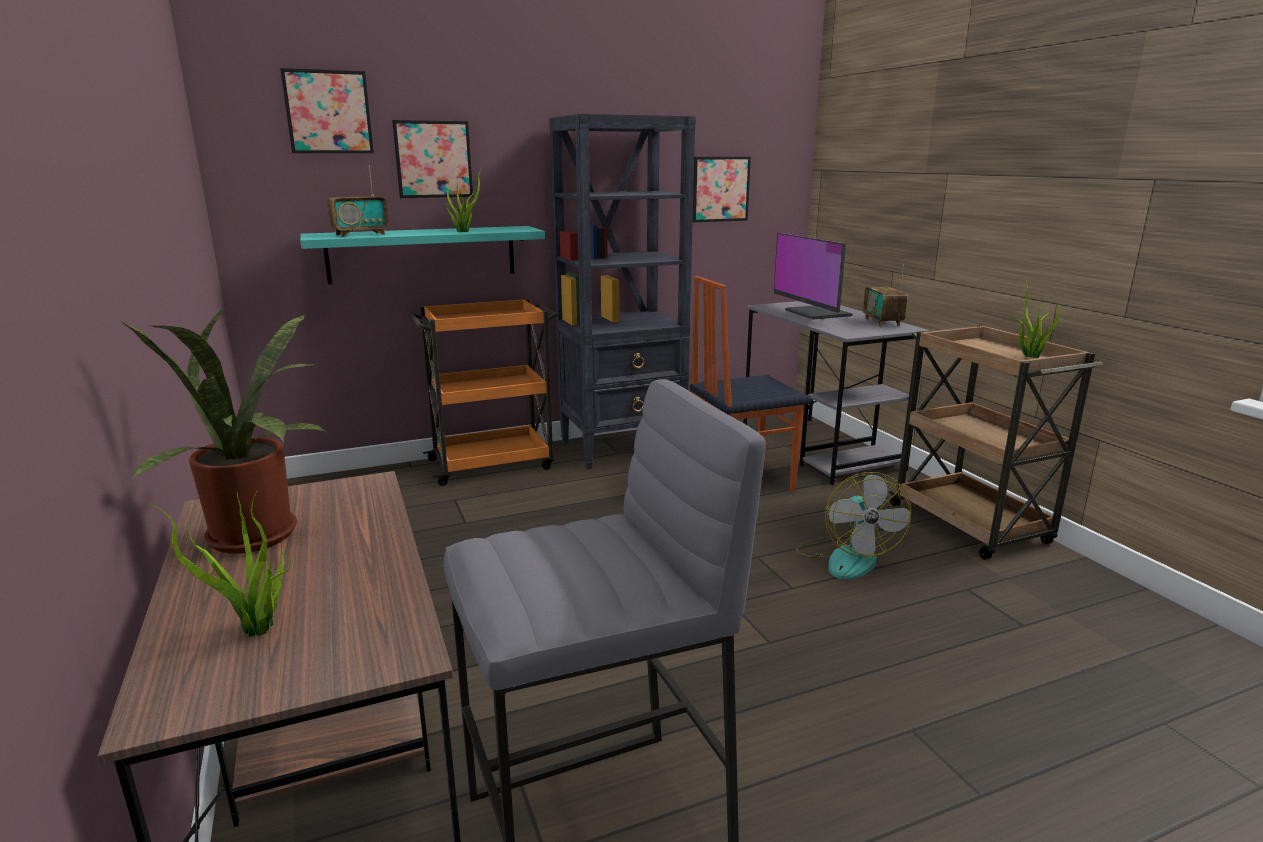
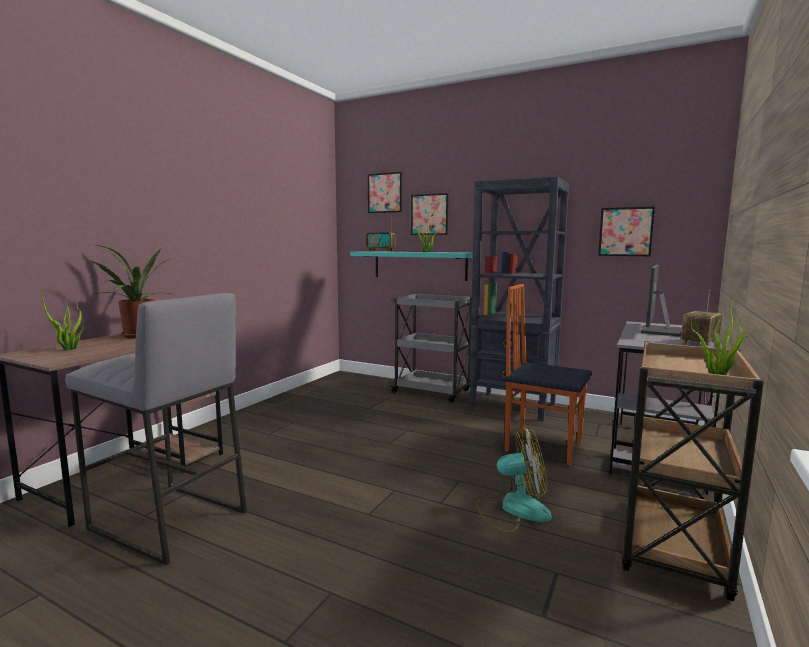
camera: 50 degrees right, 10 degrees down
orange cart [410,299,557,486] -> grey cart [389,294,472,402]
fan [796,472,912,579] -> fan turned 135 degrees counterclockwise [477,426,552,533]

